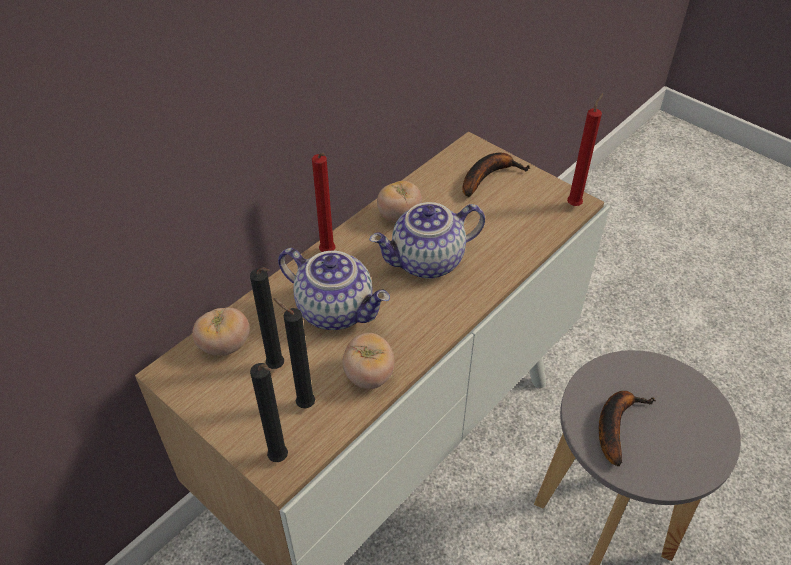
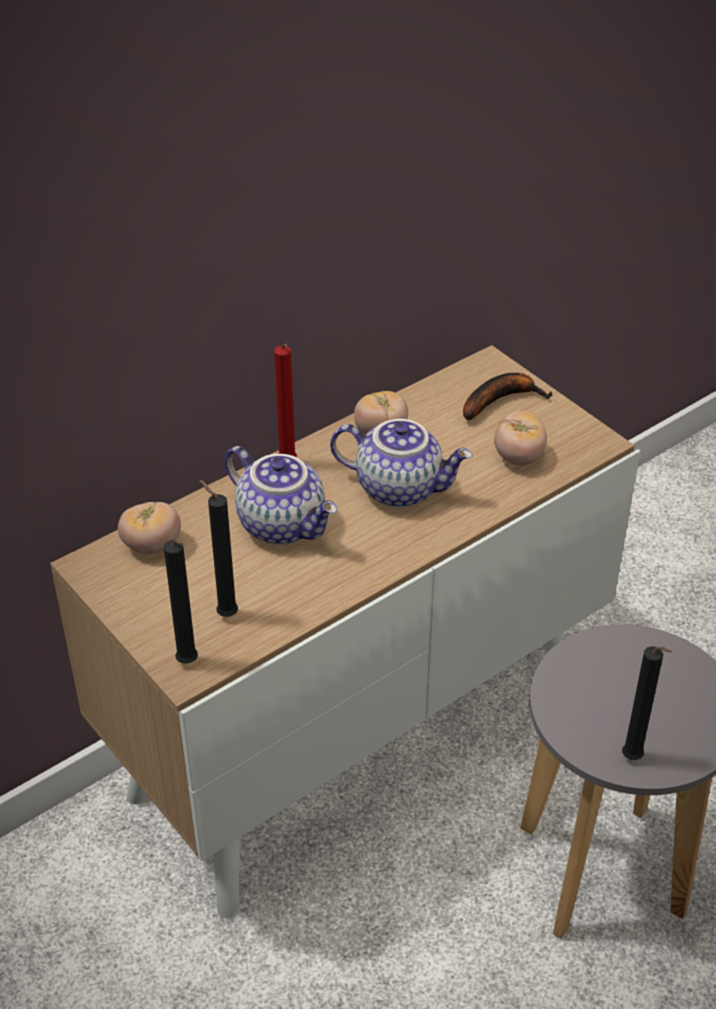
camera: 10 degrees right, 5 degrees down
black candle [250,267,284,369] -> black candle moved to [622,646,672,760]
tomato [342,333,395,389] -> tomato moved to [494,411,547,465]
teapot [369,202,485,279] -> teapot turned 150 degrees counterclockwise [330,419,473,508]
red candle [567,93,603,206] -> none
banana [599,391,656,466] -> none

